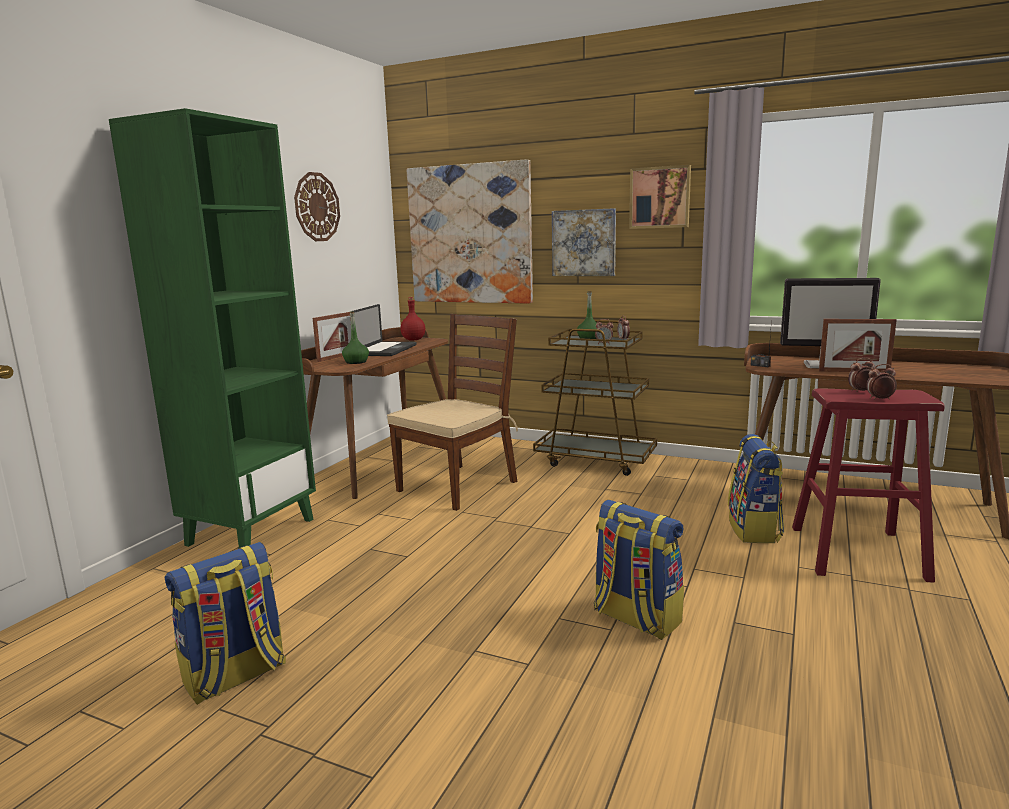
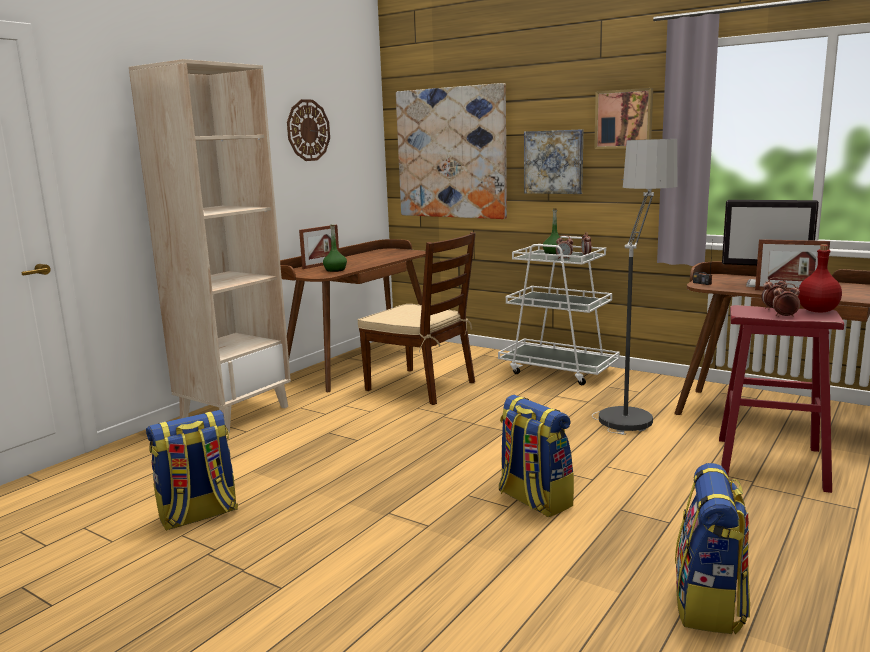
camera: 10 degrees right, 0 degrees up
green bookcase [109,108,316,548] -> beige bookcase [129,59,291,433]
laptop [352,304,417,356] -> none
brown chair [387,314,518,511] -> brown chair turned 75 degrees clockwise [357,232,476,405]
red bottle [400,297,425,341] -> red bottle moved to [798,244,842,313]
brown cart [533,320,657,476] -> white cart [498,236,620,385]
backpack [728,434,784,543] -> backpack moved to [675,463,750,634]
none -> floor lamp [592,139,677,435]

